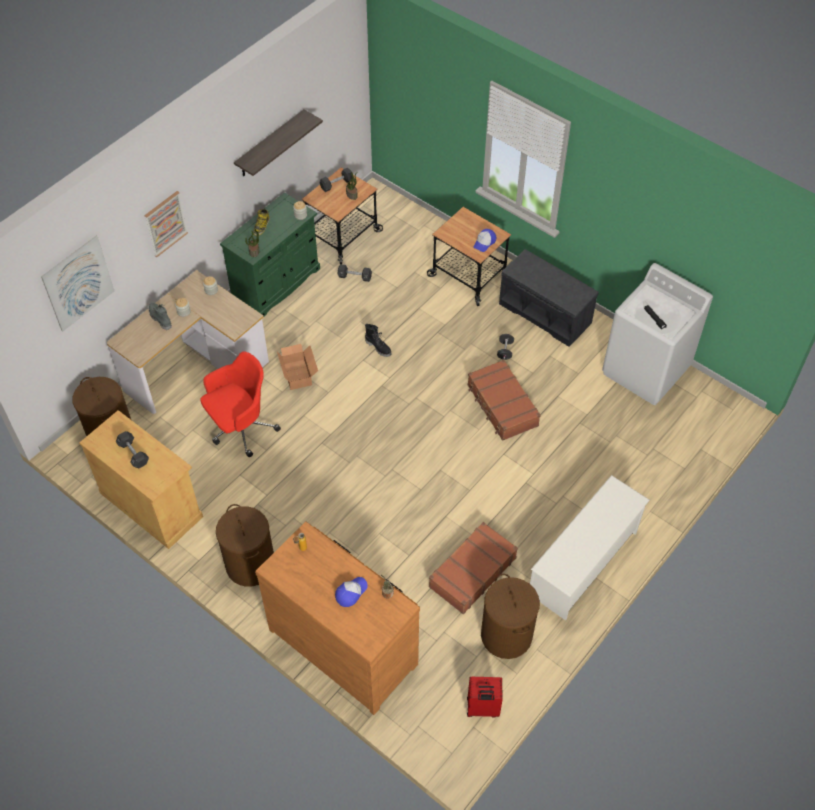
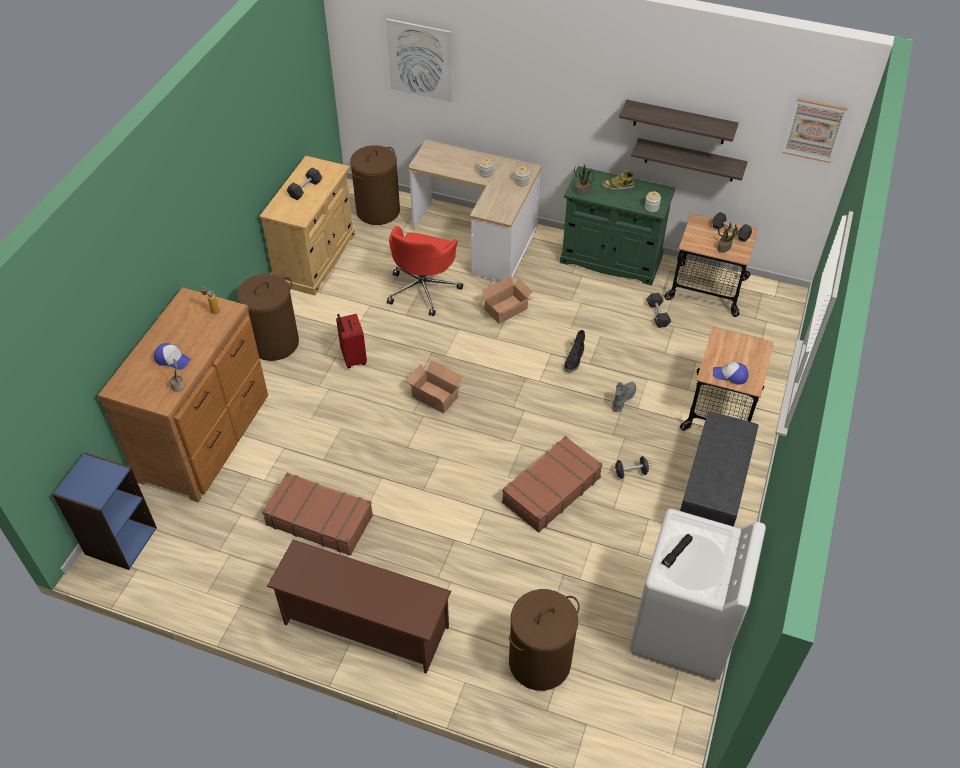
camera: 70 degrees right, 5 degrees down
picture [144,191,188,257] -> picture moved to [783,98,848,163]
grey boot [149,303,172,330] -> grey boot moved to [612,382,636,413]
red office chair [200,352,281,457] -> red office chair turned 75 degrees clockwise [387,226,463,316]
red suitcase [467,677,503,718] -> red suitcase moved to [336,314,367,369]
brown laundry basket [481,574,540,659] -> brown laundry basket moved to [509,589,580,691]
white shoe rack [530,475,650,621] -> brown shoe rack [267,540,451,674]
none -> blue bookcase [52,452,157,570]
none -> cardboard box [406,360,463,414]
none -> shelf [631,138,748,181]

